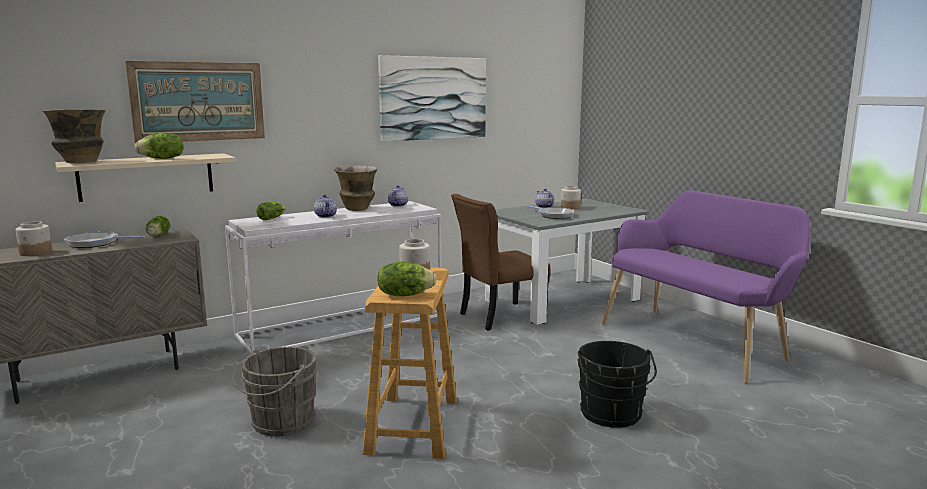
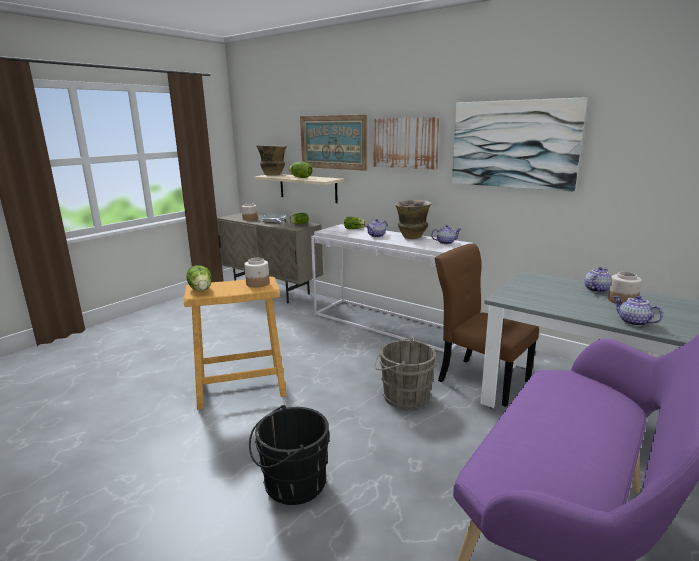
camera: 70 degrees right, 5 degrees up
grey bucket [232,347,317,436] -> grey bucket moved to [374,337,436,410]
frying pan [528,206,574,219] -> none
none -> picture [374,117,440,170]
none -> teapot [614,295,663,326]

